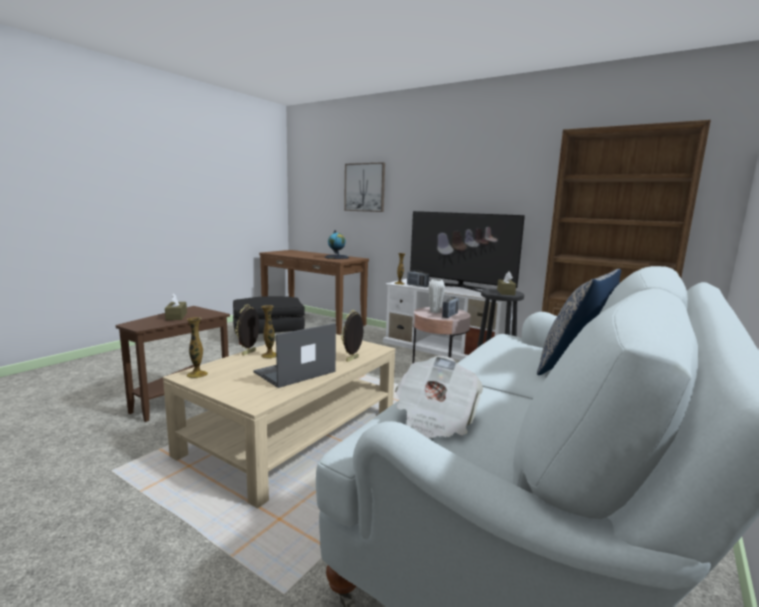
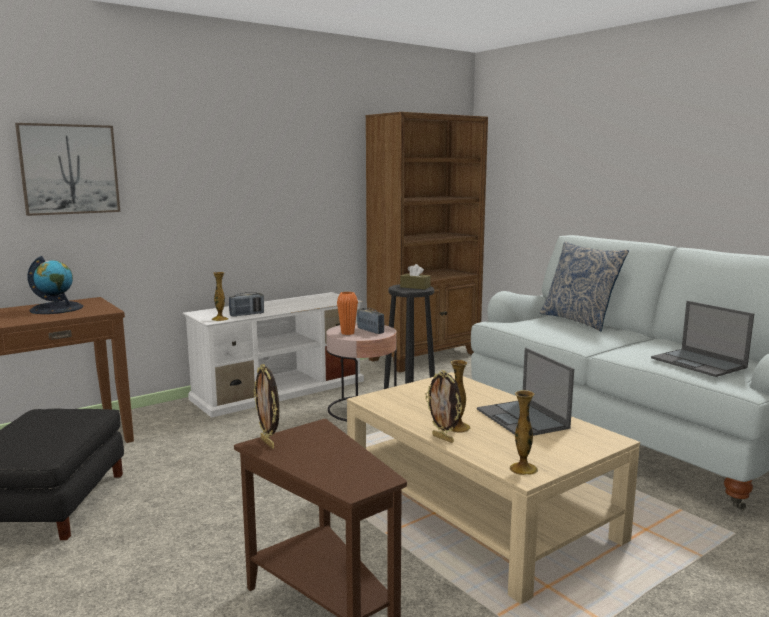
camera: 70 degrees left, 0 degrees up
brown tissue box [165,293,187,320] -> none
picture frame [341,310,364,362] -> picture frame moved to [253,364,279,449]
newspaper [395,356,483,438] -> laptop [651,301,754,377]
television [410,211,525,292] -> none
white vase [428,279,445,313] -> orange vase [337,292,358,335]

